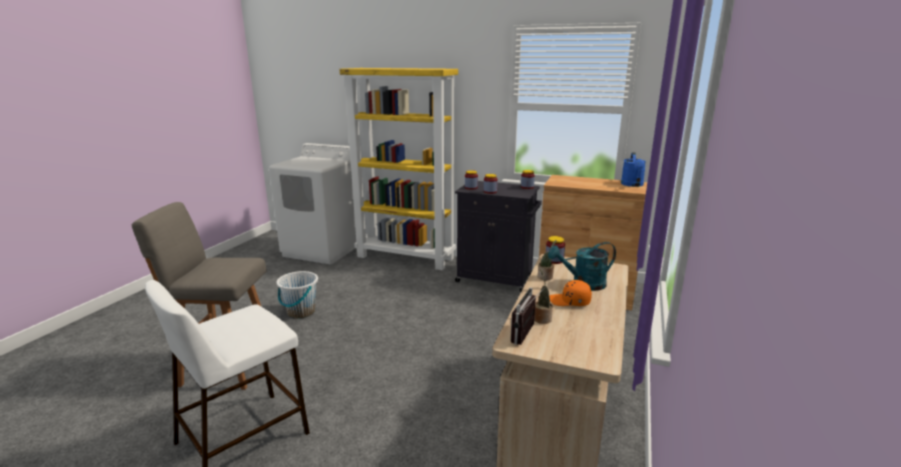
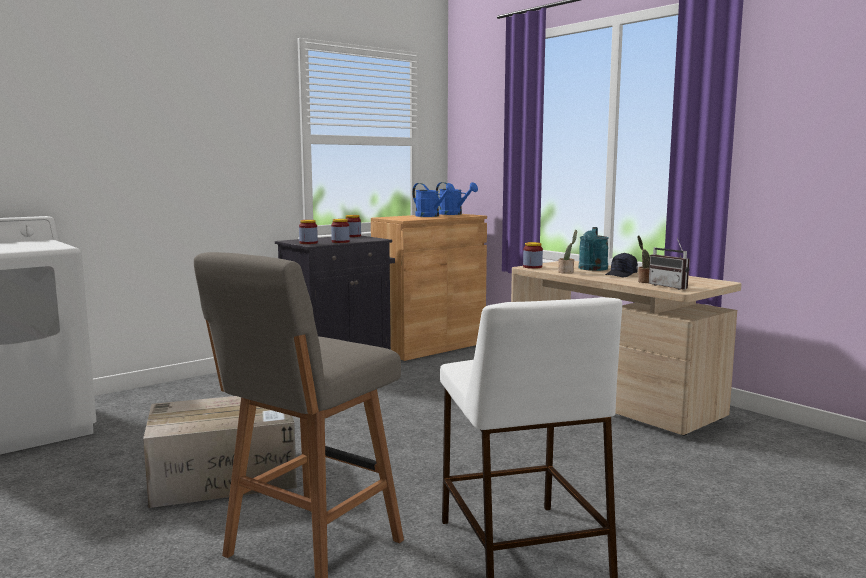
camera: 60 degrees left, 10 degrees down
white bucket [276,271,318,319] -> cardboard box [143,396,297,508]
yellow bookcase [340,68,458,270] -> none
orange cap [549,280,592,306] -> black cap [605,253,638,277]
none -> blue watering can [412,183,455,217]

